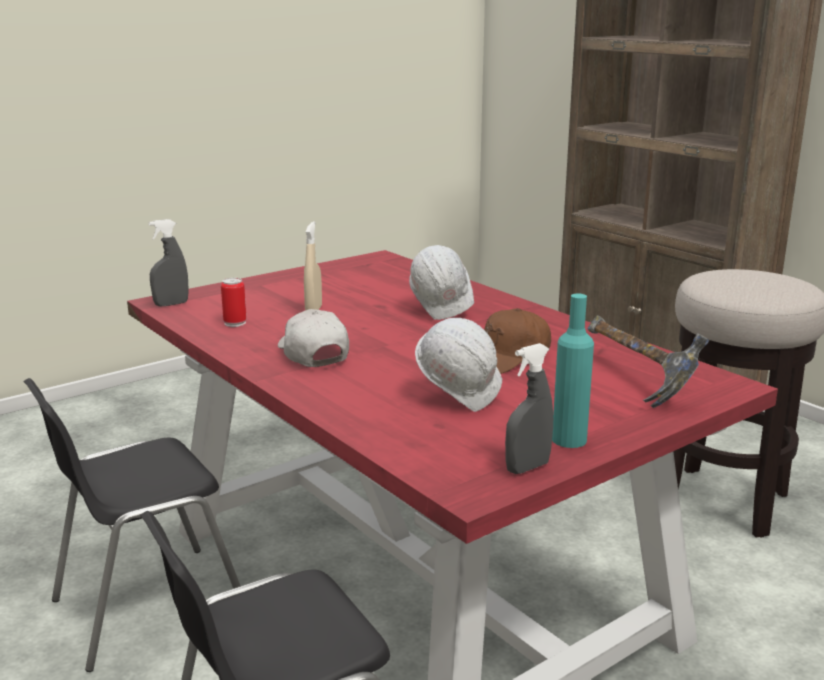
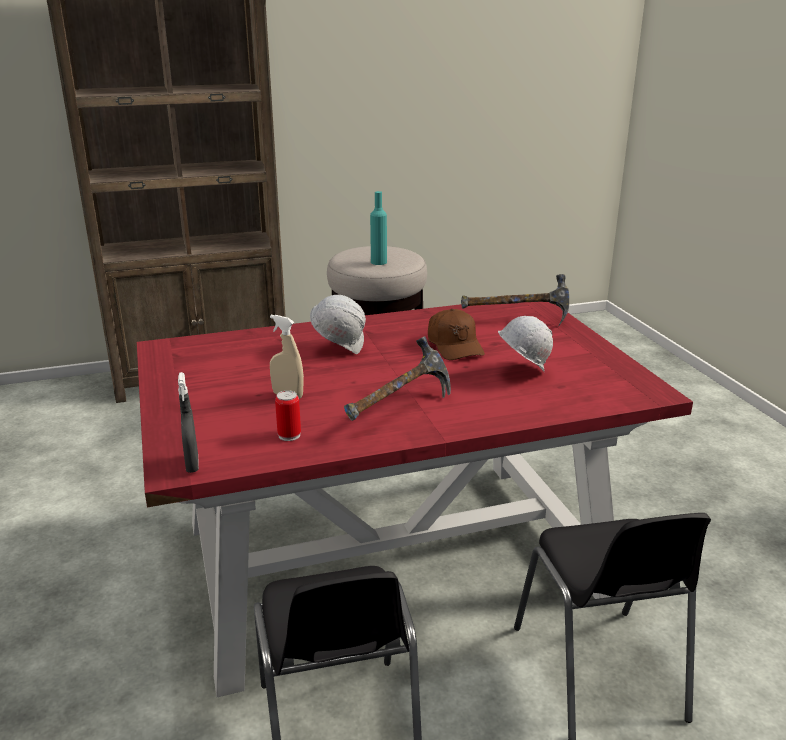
camera: 70 degrees left, 5 degrees up
white cap [278,309,349,367] -> hammer [344,336,451,421]
grey spray bottle [505,343,553,474] -> none
turquoise bottle [552,294,594,448] -> turquoise bottle moved to [370,191,387,265]

